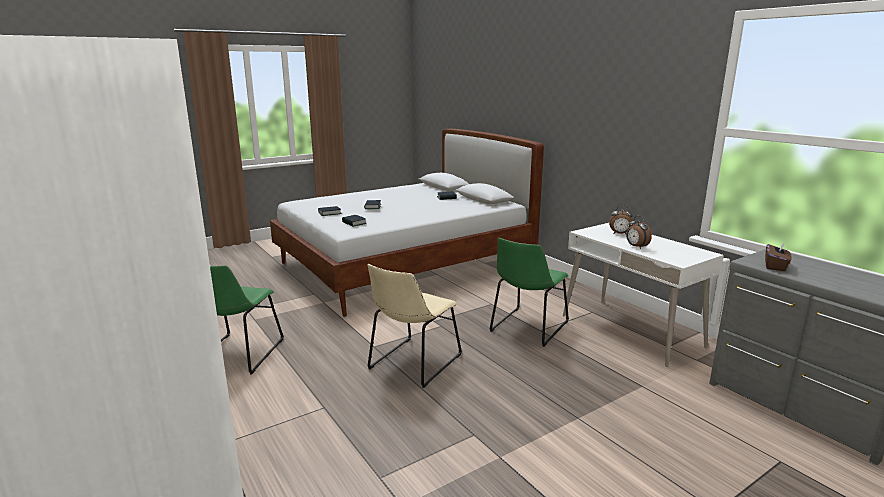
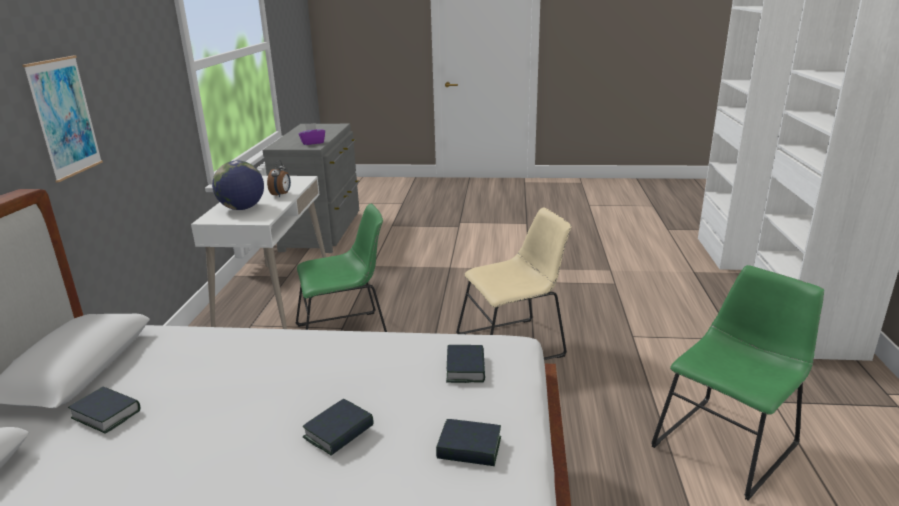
camera: 140 degrees left, 5 degrees up
alarm clock [609,205,633,234] -> globe [212,160,264,210]
brown tissue box [765,242,792,271] -> purple tissue box [298,123,325,145]
none -> picture [22,55,103,182]

